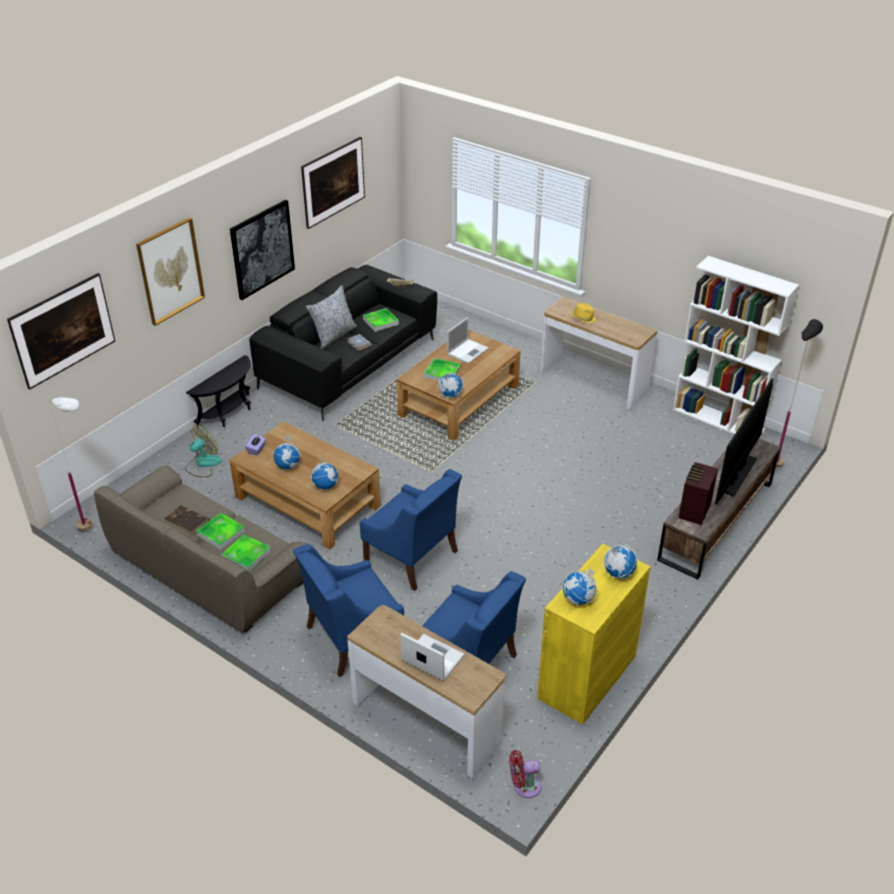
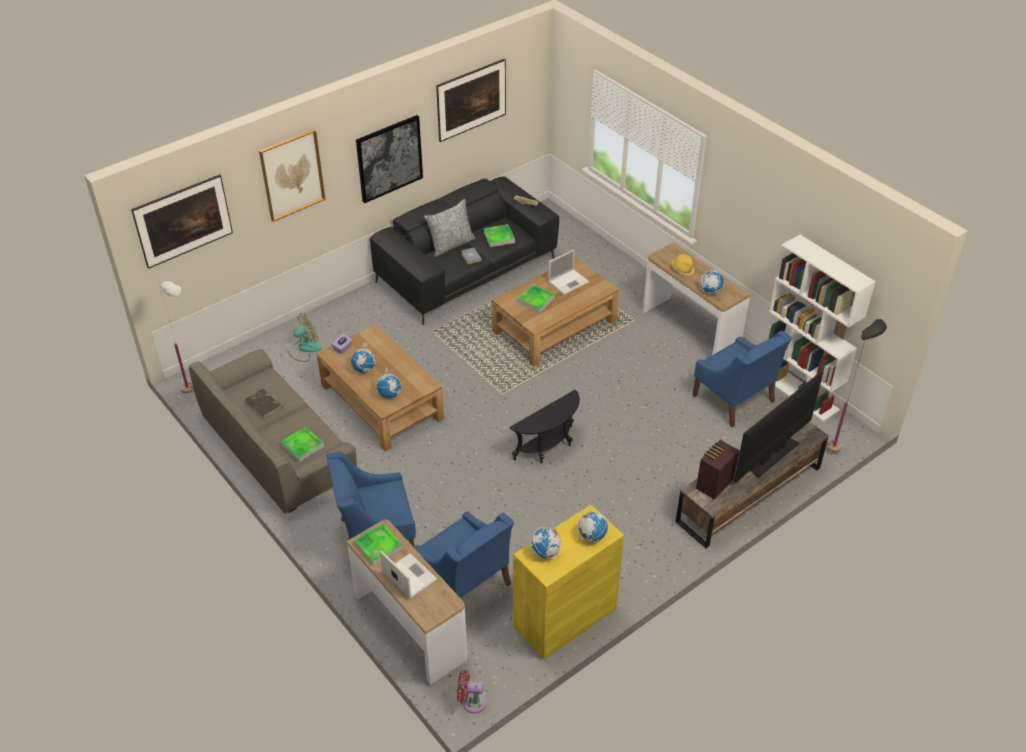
camera: 15 degrees right, 5 degrees up
black side table [186,355,251,429] -> black side table moved to [509,390,580,463]
tray [196,513,245,550] -> tray moved to [354,523,403,566]
blue armchair [360,469,462,591] -> blue armchair moved to [692,331,792,428]
globe [437,373,463,398] -> globe moved to [699,270,725,294]

